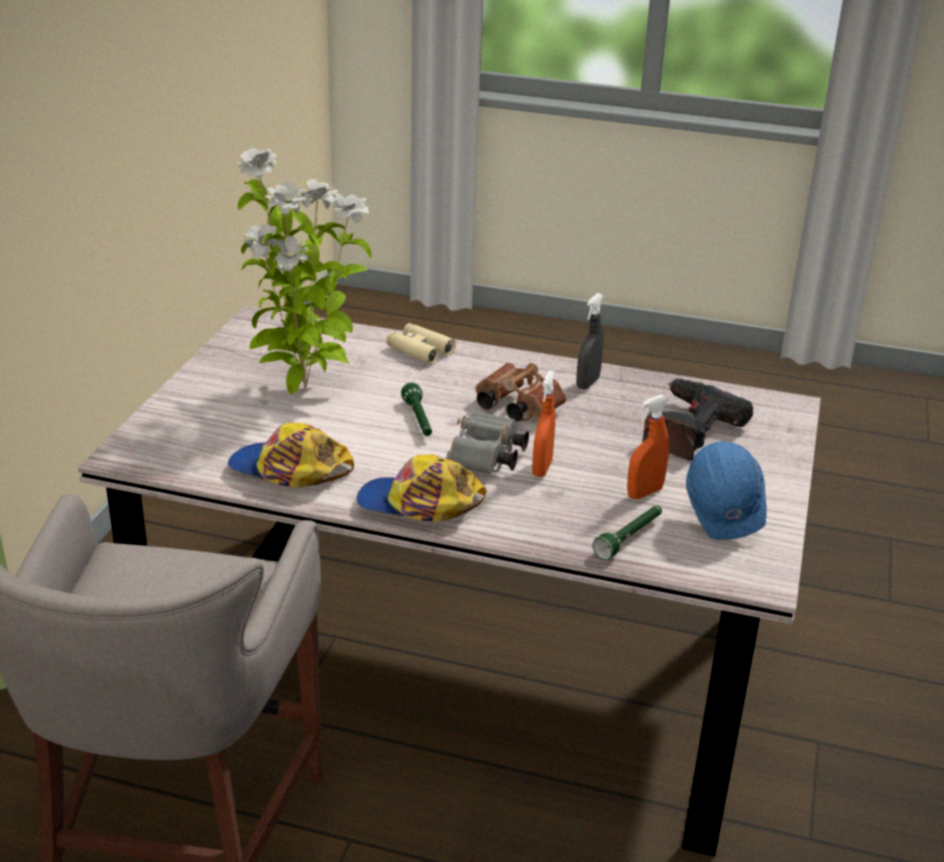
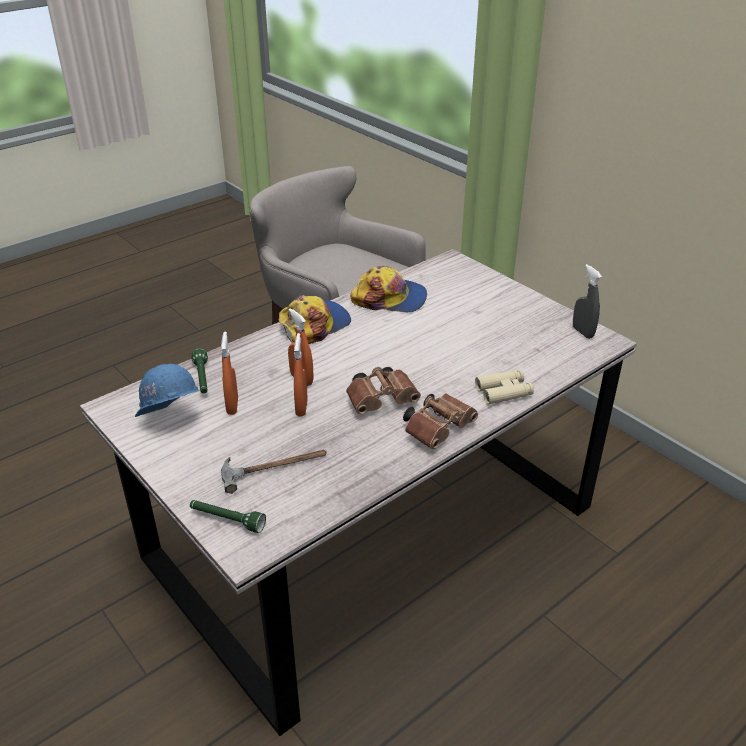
camera: 125 degrees right, 5 degrees up
cap [228,423,354,488] -> cap turned 45 degrees clockwise [350,266,427,312]
potted plant [236,148,372,394] -> none
green flashlight [401,382,432,436] -> green flashlight moved to [190,500,266,533]
grey binoculars [446,410,529,474] -> none
grey spray bottle [576,293,604,389] -> grey spray bottle moved to [573,264,602,339]
power drill [643,379,754,461] -> hammer [221,449,327,494]
none -> orange spray bottle [294,333,308,417]
none -> brown binoculars [403,393,478,449]

